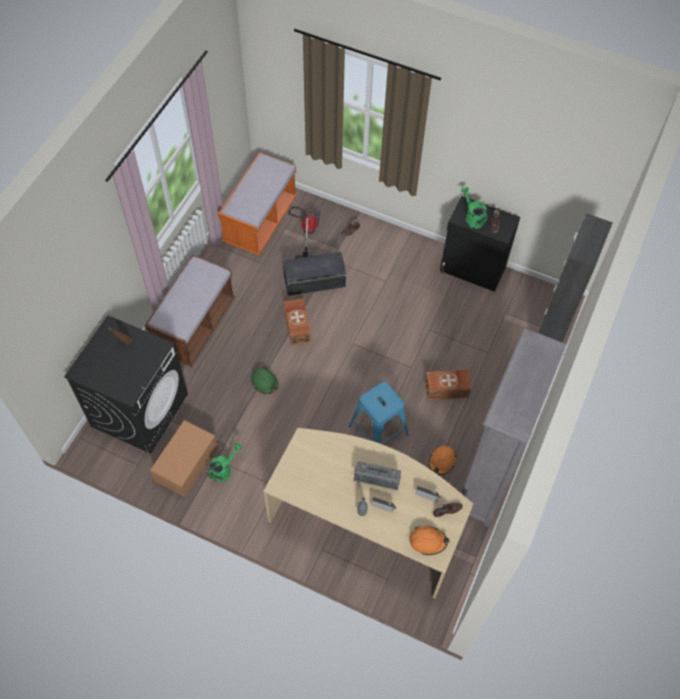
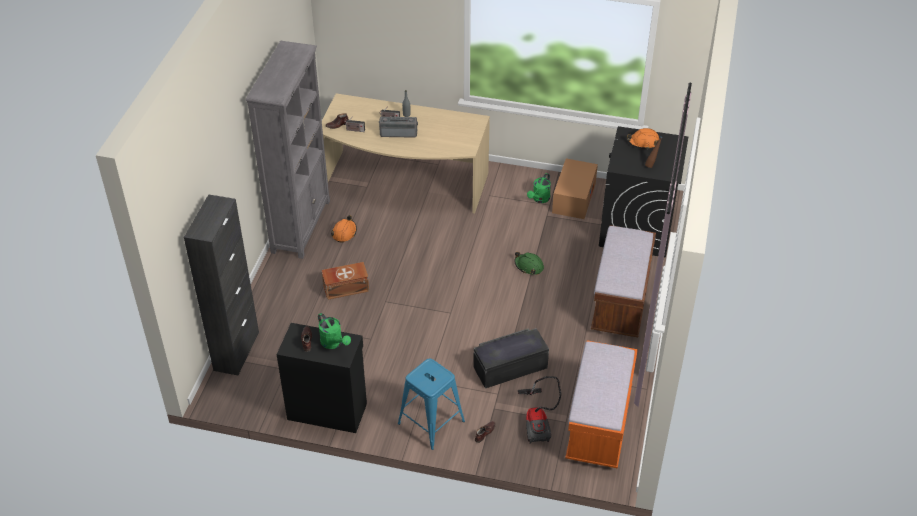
camera: 170 degrees right, 15 degrees down
brown storage box [284,298,311,346] -> none
blue stool [349,382,409,444] -> blue stool moved to [398,358,465,450]
orange hard hat [409,526,449,555] -> orange hard hat moved to [627,128,659,150]

